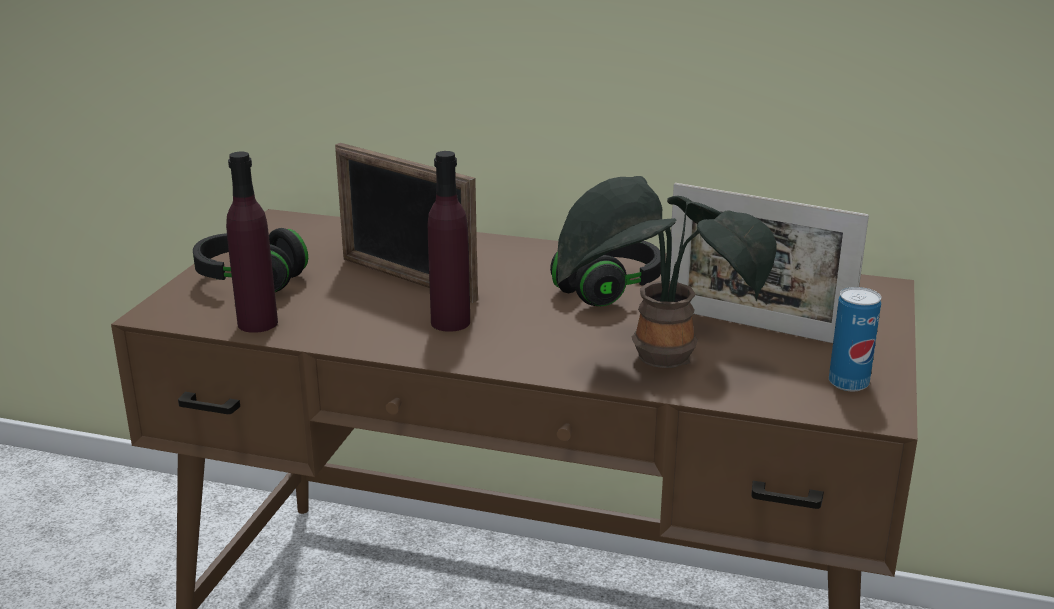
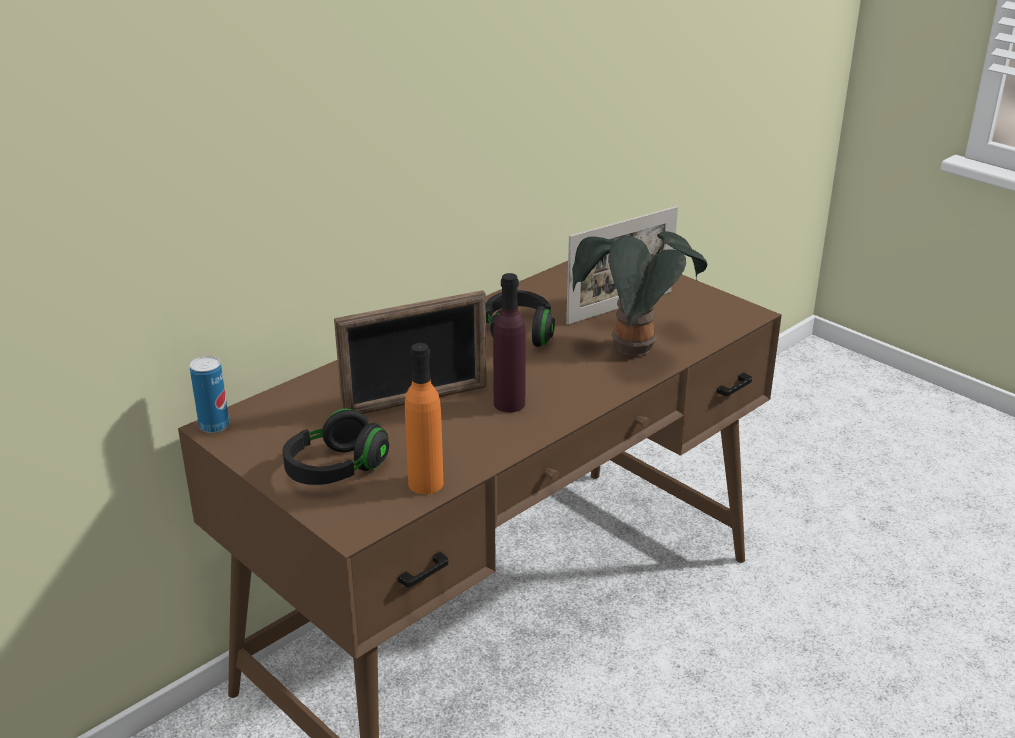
camera: 60 degrees left, 5 degrees up
purple bottle [226,152,278,333] -> orange bottle [405,343,443,494]
can [829,287,881,392] -> can moved to [190,356,229,433]

